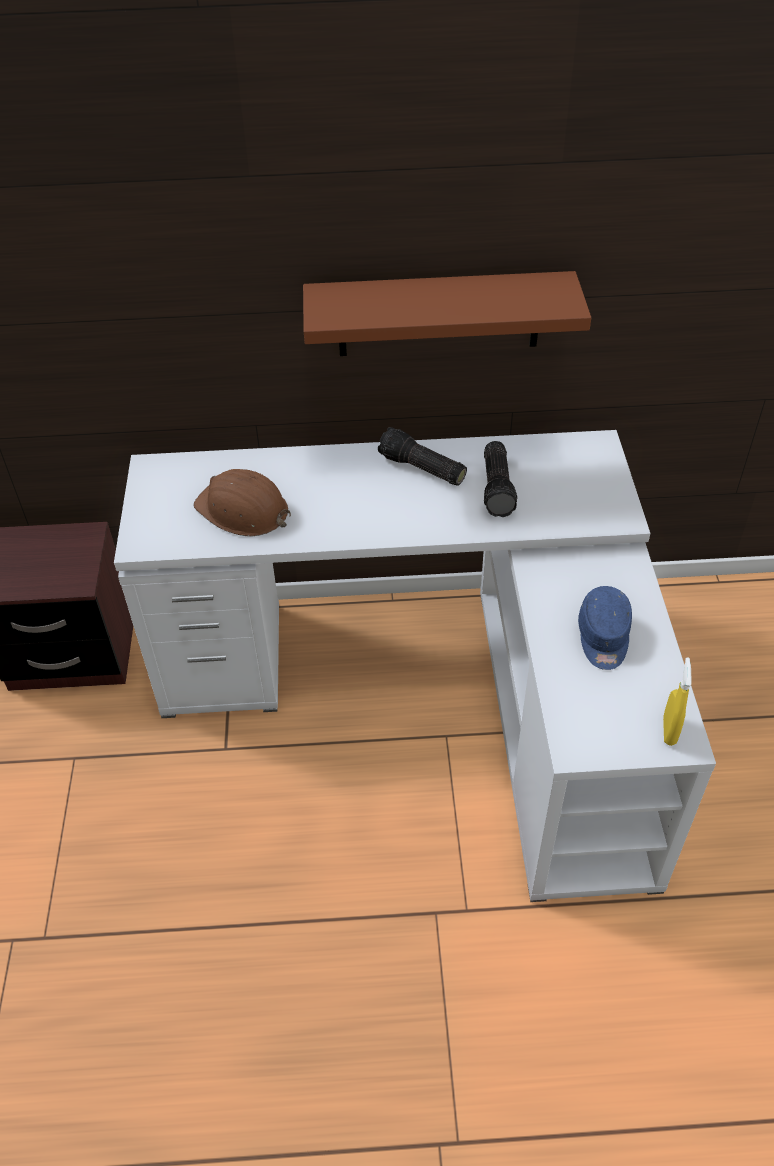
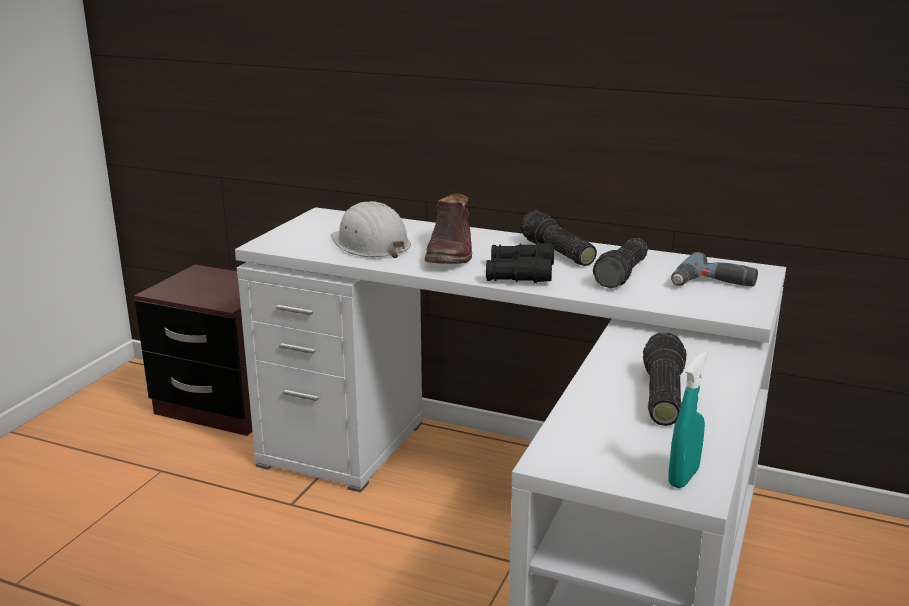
camera: 25 degrees right, 25 degrees down
brown hard hat [193,469,291,537] -> white hard hat [331,201,411,258]
brown shelf [303,271,591,356] -> none
blue cap [578,586,632,670] -> flashlight [643,333,687,426]
yellow spray bottle [663,657,692,746] -> turquoise spray bottle [668,352,707,488]
none -> brown boot [425,193,472,264]
none -> black binoculars [486,242,554,283]
none -> power drill [671,252,758,287]

